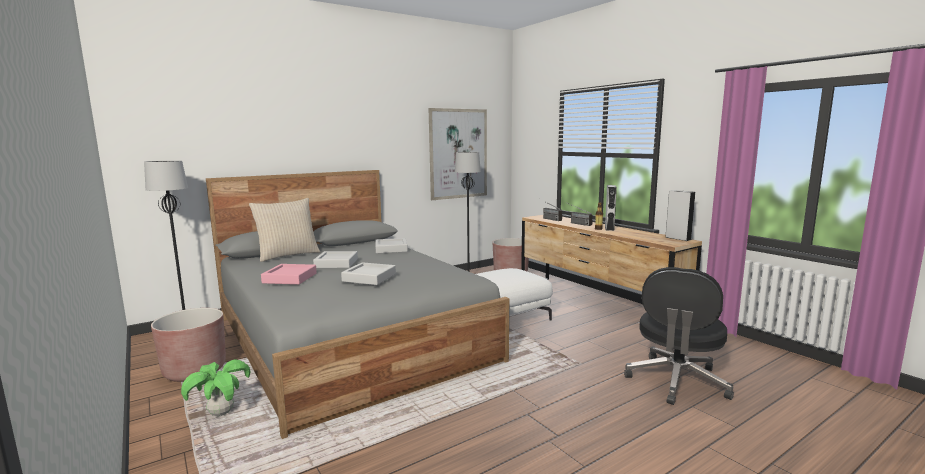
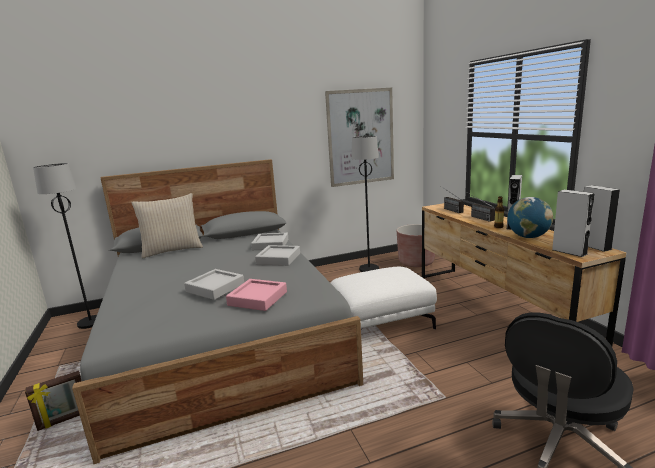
camera: 15 degrees right, 5 degrees up
brown planter [151,308,226,382] -> none
potted plant [181,360,251,416] -> picture frame [25,371,81,431]
pink tray [261,264,317,285] -> pink tray moved to [226,279,287,311]
grey tray [313,251,358,268] -> grey tray moved to [255,245,300,266]
none -> globe [507,197,553,238]
none -> grey speaker [552,190,595,257]

